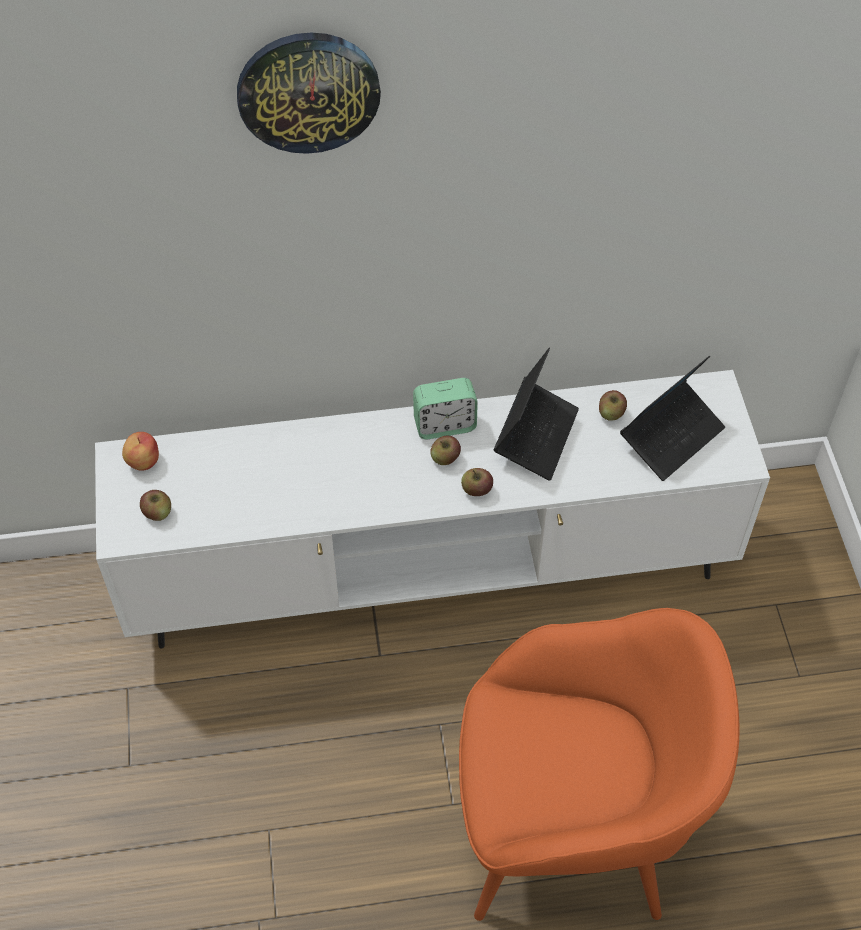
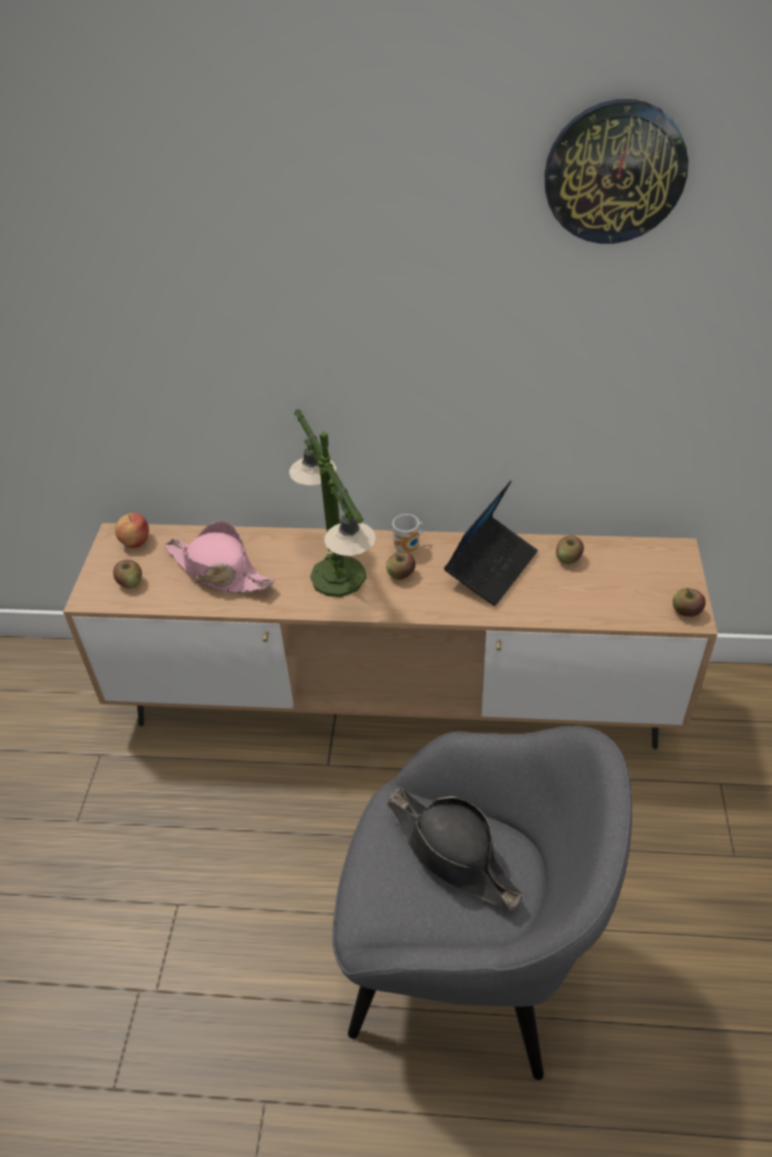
camera: 15 degrees right, 10 degrees down
white tv stand [95,370,770,649] -> brown tv stand [63,523,718,749]
wall clock [237,33,381,154] -> wall clock moved to [545,99,689,244]
alarm clock [413,378,478,439] -> mug [392,514,424,553]
orange armchair [459,608,740,921] -> grey armchair [332,726,632,1080]
apple [461,468,493,496] -> apple moved to [673,588,706,617]
laptop [620,356,725,481] -> none
none -> pink hat [164,521,275,593]
none -> table lamp [289,409,376,597]
none -> black hat [386,788,523,910]

